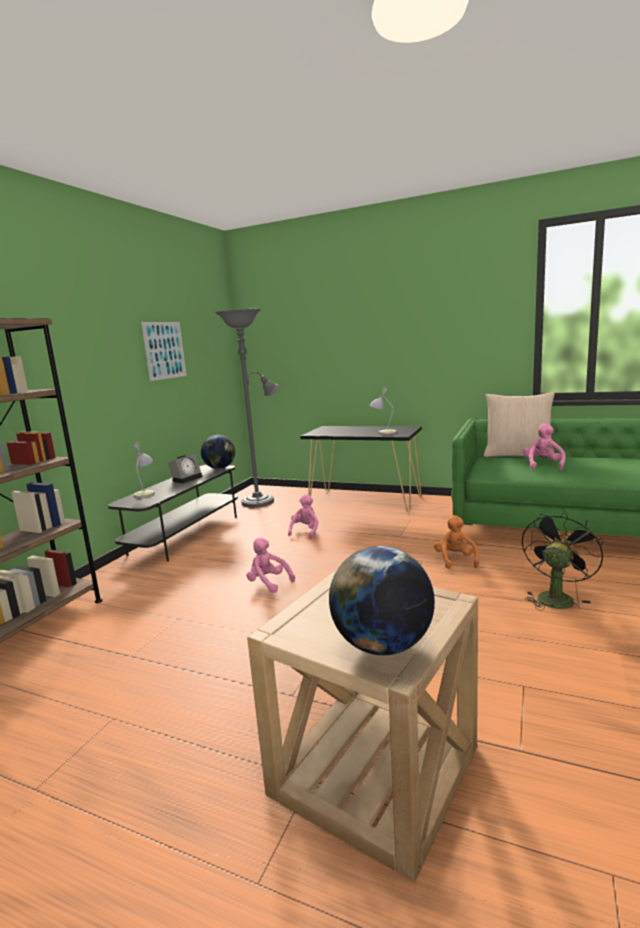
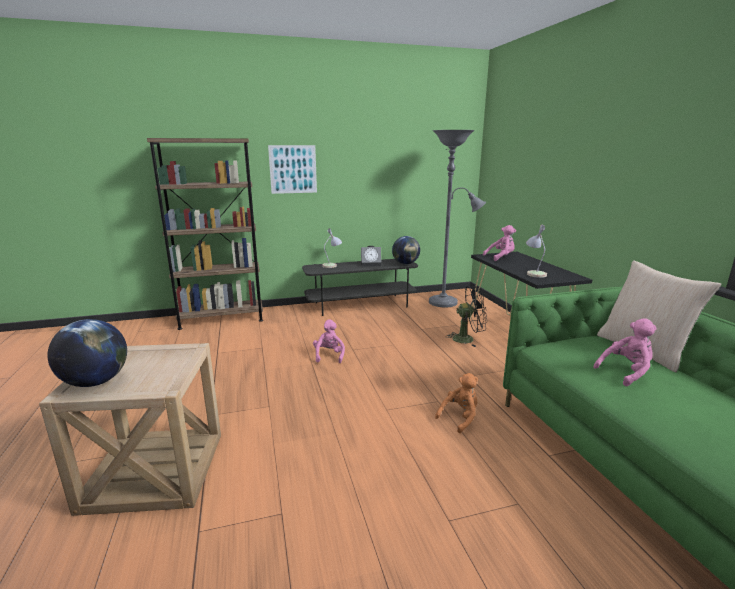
camera: 50 degrees right, 5 degrees up
picture [141,322,187,381] -> picture moved to [268,145,317,194]
pink plush toy [288,494,318,539] -> pink plush toy moved to [483,225,516,261]
black fan [522,511,603,611] -> black fan moved to [445,286,487,347]

